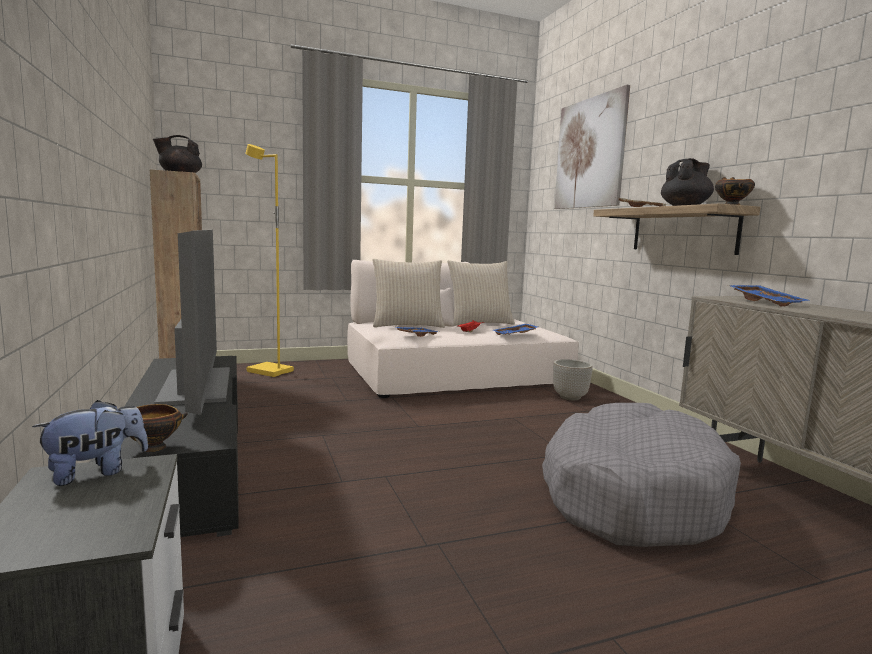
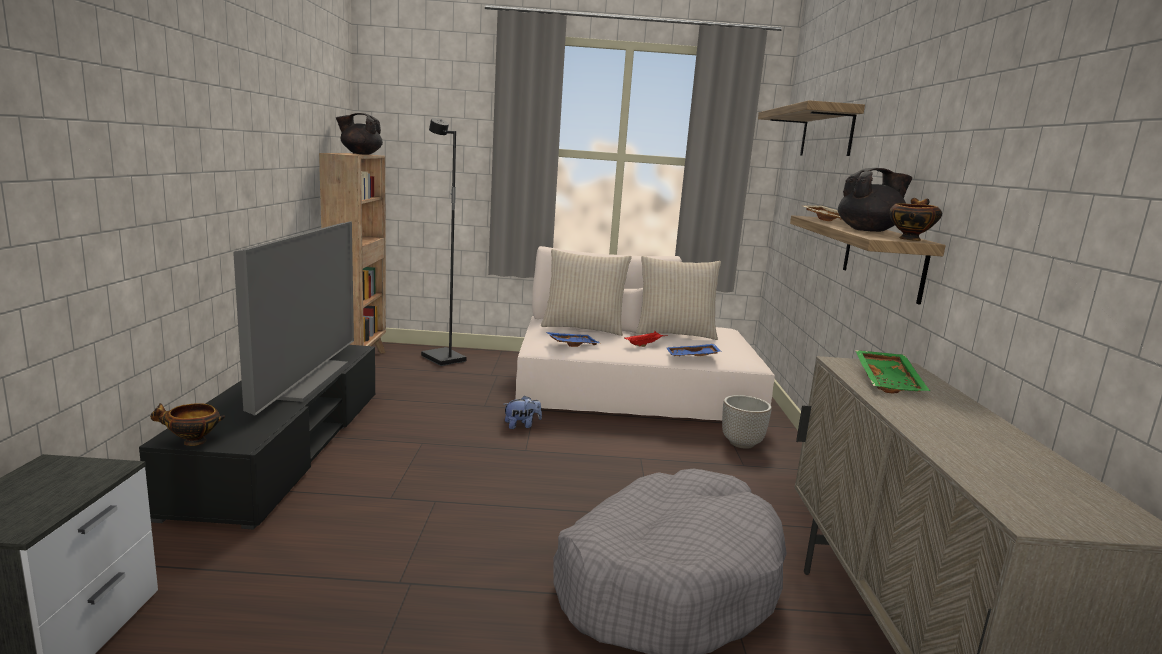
camera: 20 degrees right, 5 degrees up
plush toy [32,400,148,486] -> plush toy moved to [505,395,542,429]
yellow floor lamp [245,144,294,377] -> black floor lamp [421,118,466,366]
picture [554,85,630,209] -> shelf [758,100,865,156]
blue tray [728,285,808,306] -> green tray [855,350,930,394]

